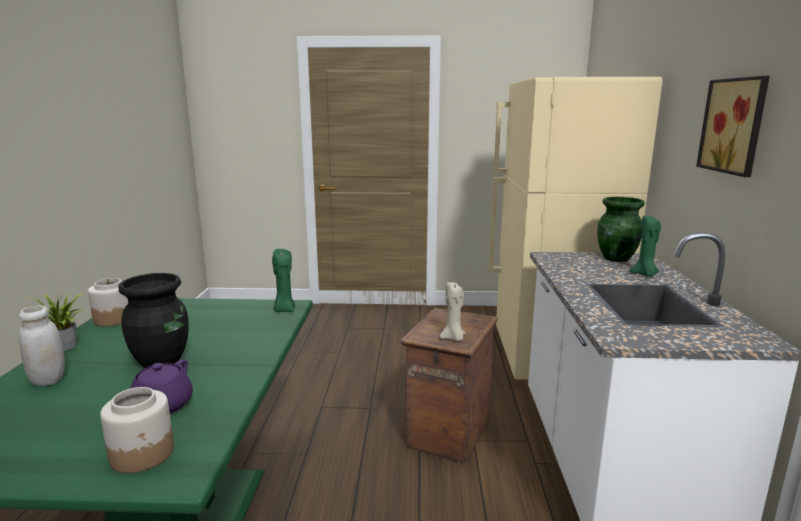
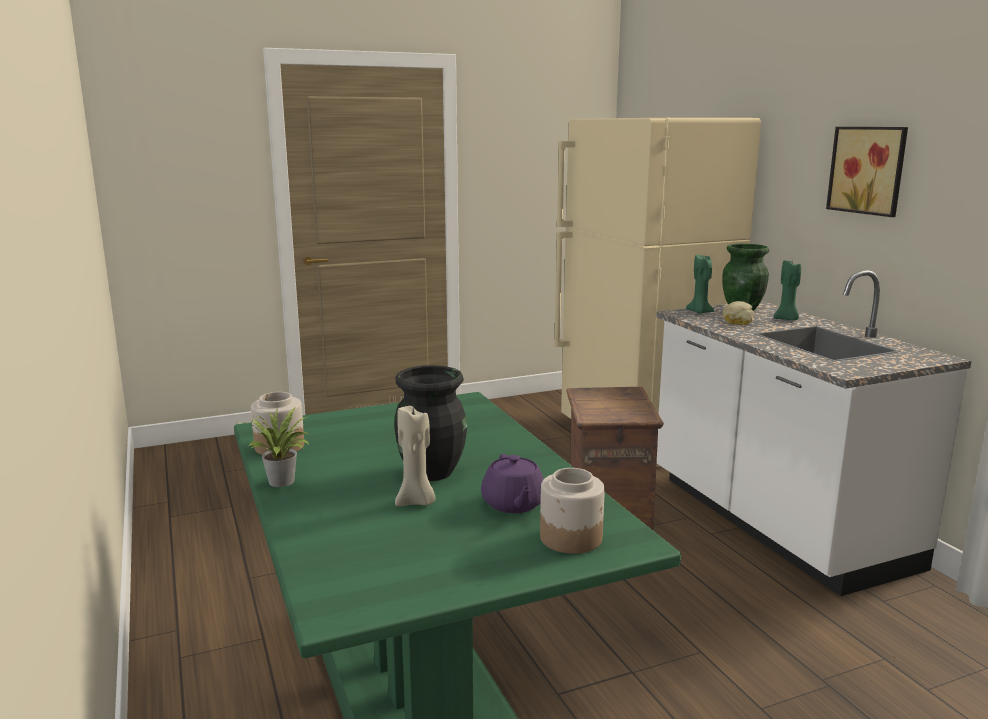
camera: 25 degrees left, 0 degrees up
white jar [19,305,65,386] -> none
green candle [272,249,295,312] -> green candle moved to [686,254,714,314]
beige candle [440,282,465,341] -> beige candle moved to [395,406,435,506]
none -> bread [723,301,755,325]

